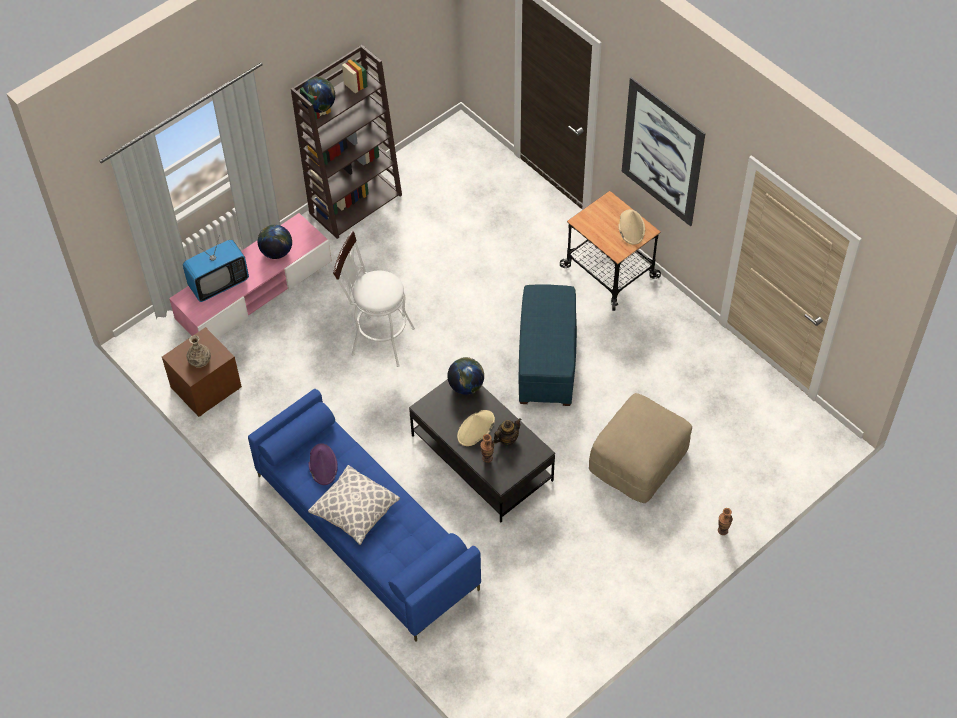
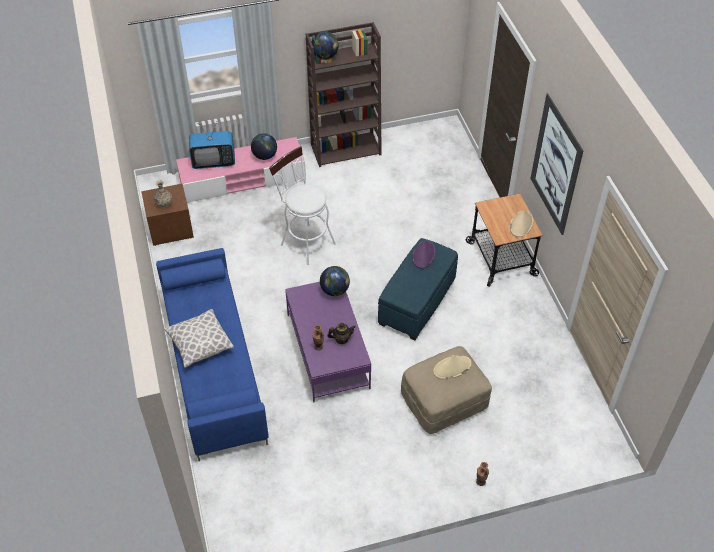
camera: 25 degrees right, 5 degrees down
purple hat [309,443,338,485] -> purple hat moved to [413,240,435,268]
black coffee table [409,379,555,522] -> purple coffee table [285,282,371,402]
beige hat [457,410,495,446] -> beige hat moved to [433,355,471,379]

